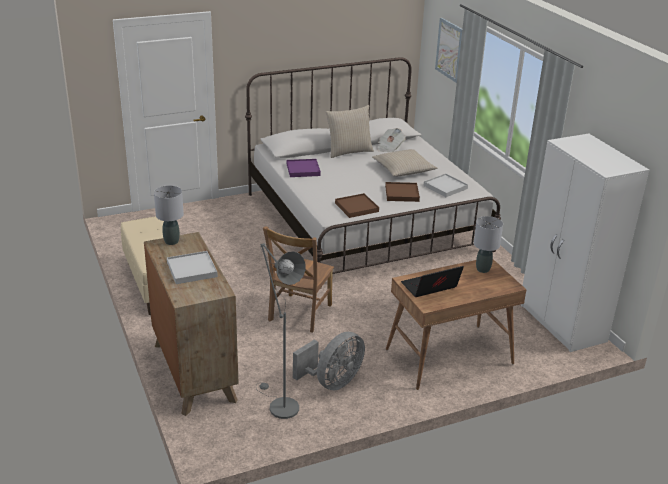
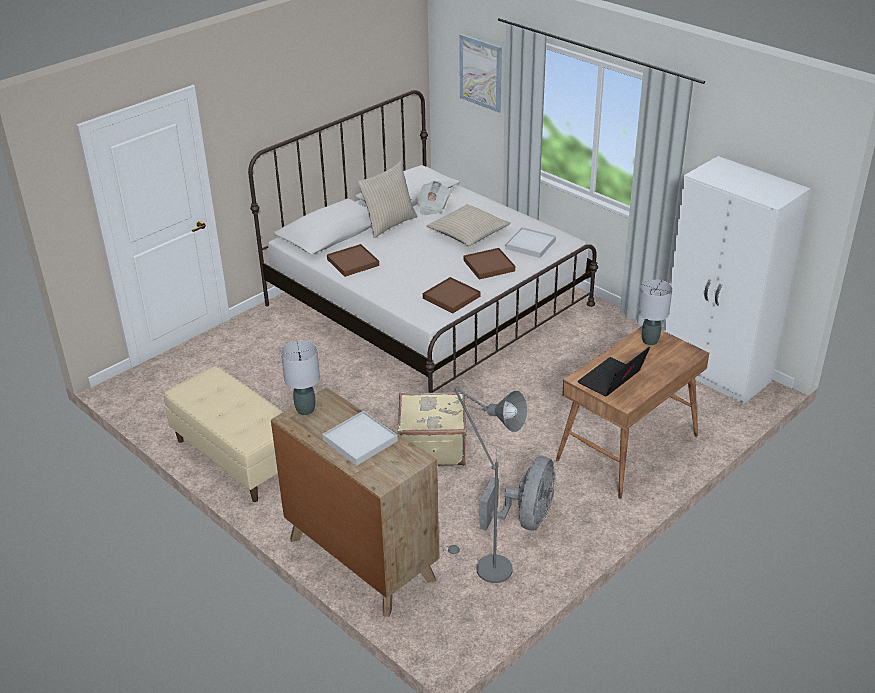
camera: 20 degrees left, 5 degrees up
brown chair [263,226,334,332] -> beige suitcase [398,392,467,466]
purple tray [286,159,321,177] -> brown tray [327,244,379,277]

